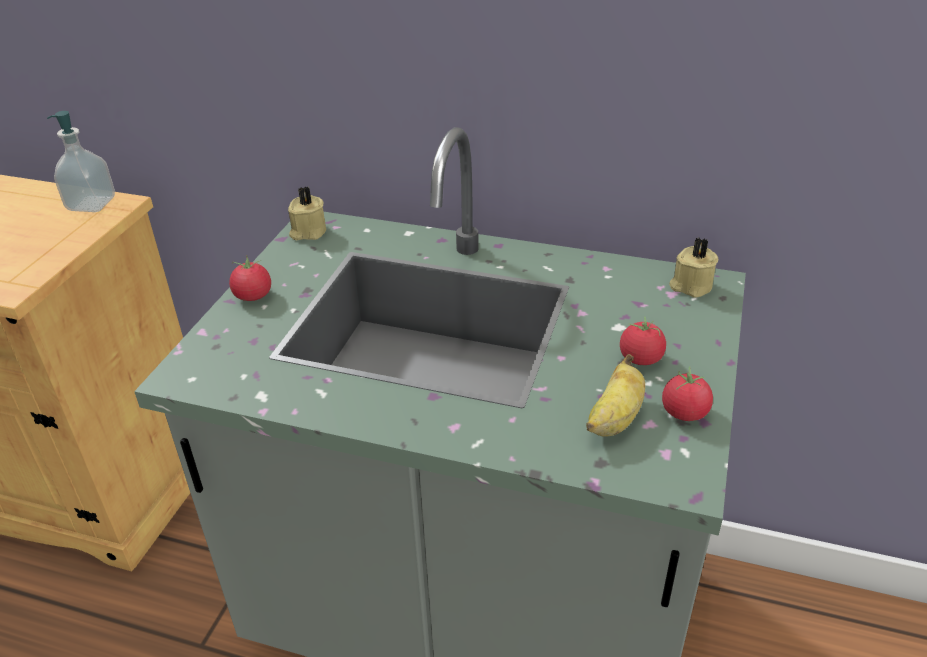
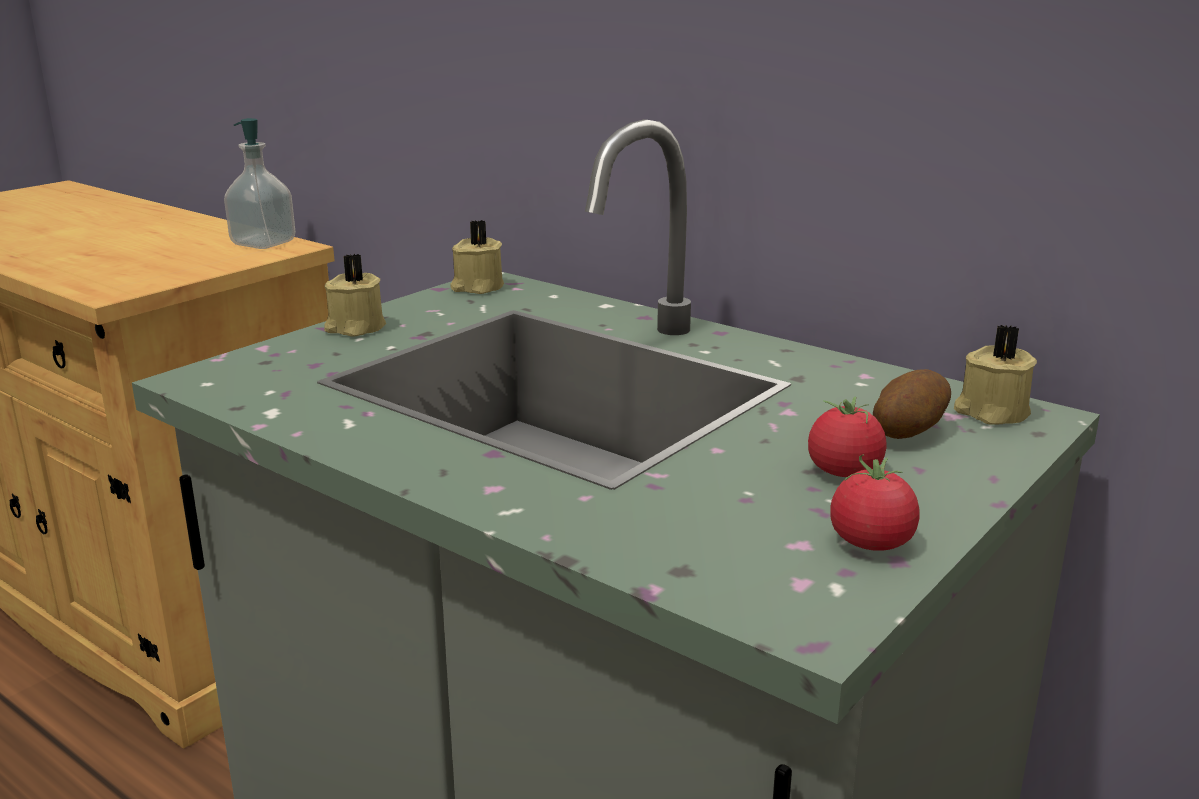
camera: 20 degrees right, 15 degrees down
tomato [229,255,271,301] -> beige candle [324,254,386,337]
banana [586,354,645,436] -> none
none -> potato [873,369,951,439]

